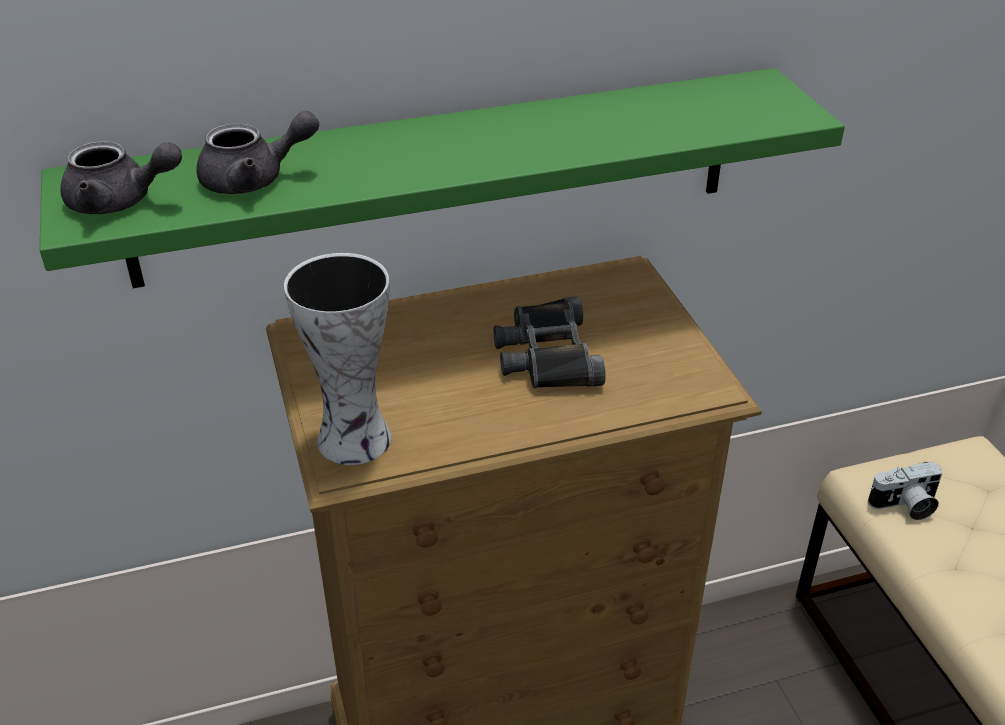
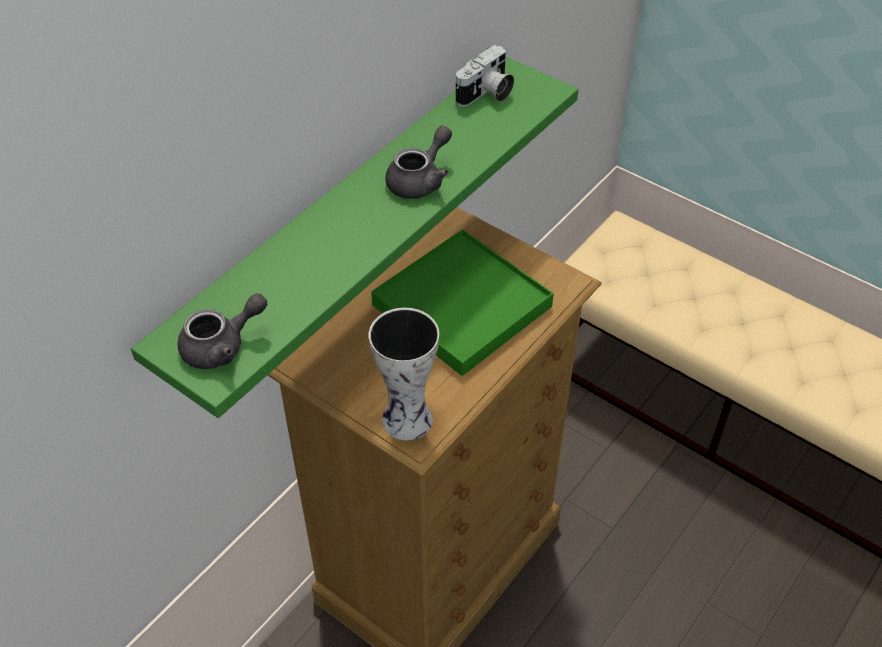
camera: 35 degrees left, 10 degrees up
grey teapot [196,111,319,194] -> grey teapot moved to [385,126,452,199]
black binoculars [493,296,606,388] -> green tray [371,229,554,376]
camera [868,462,943,520] -> camera moved to [456,45,514,106]

